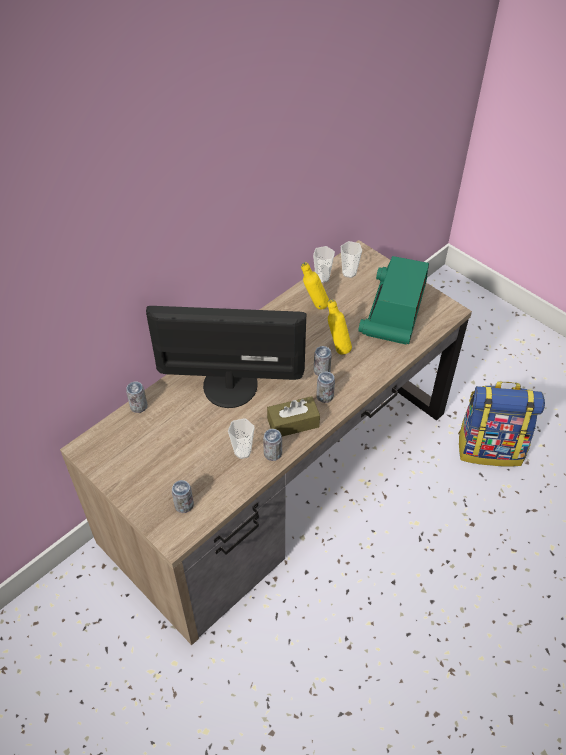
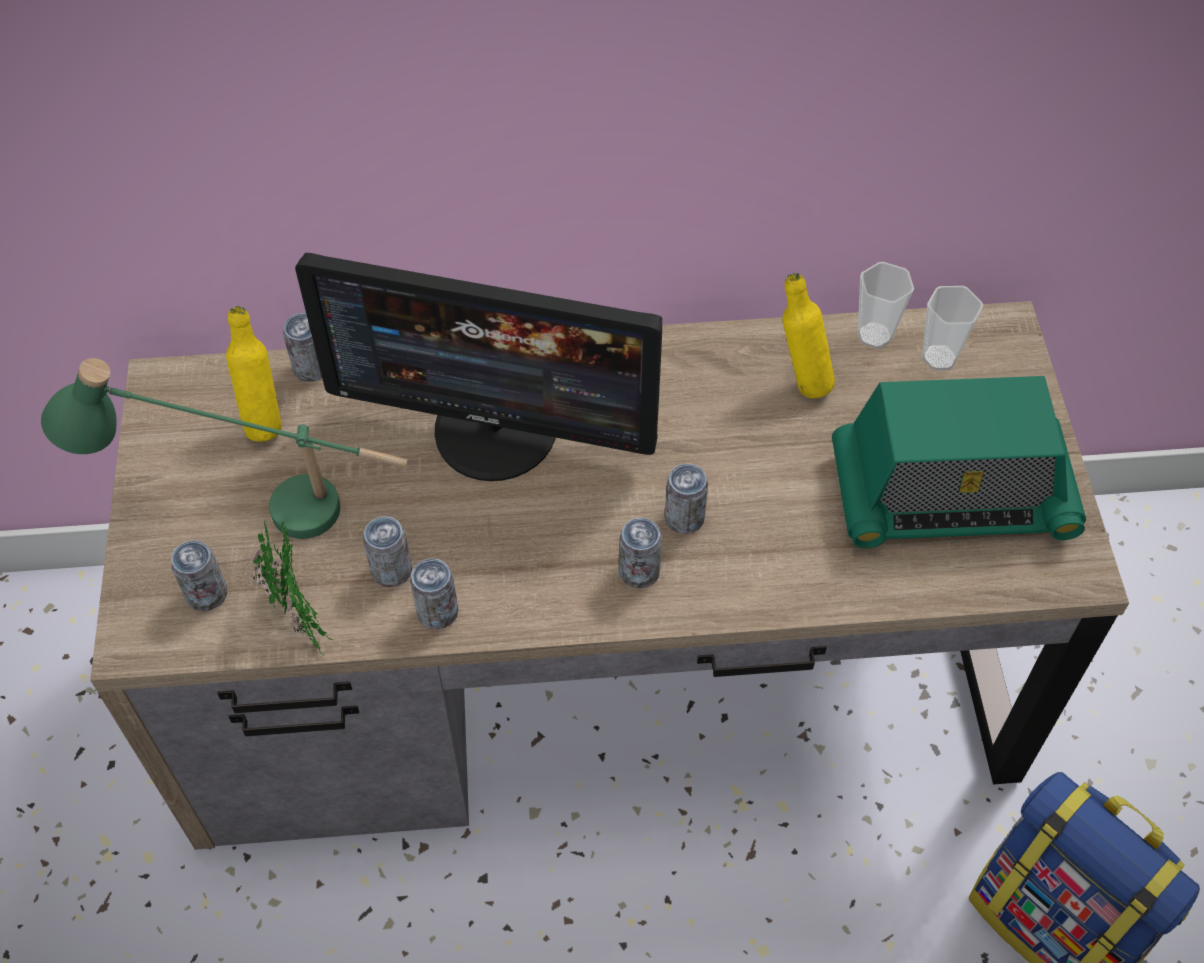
camera: 40 degrees right, 5 degrees up
monitor [146,306,306,408] -> monitor turned 150 degrees clockwise [295,253,662,481]
cup [228,418,255,459] -> can [363,516,412,587]
brown tissue box [267,396,320,437] -> none
yellow bottle [328,299,352,355] -> yellow bottle moved to [226,306,282,442]
radio [358,256,429,345] -> radio turned 150 degrees counterclockwise [832,376,1086,548]
none -> green table lamp [41,358,407,539]
none -> potted plant [252,520,333,656]

